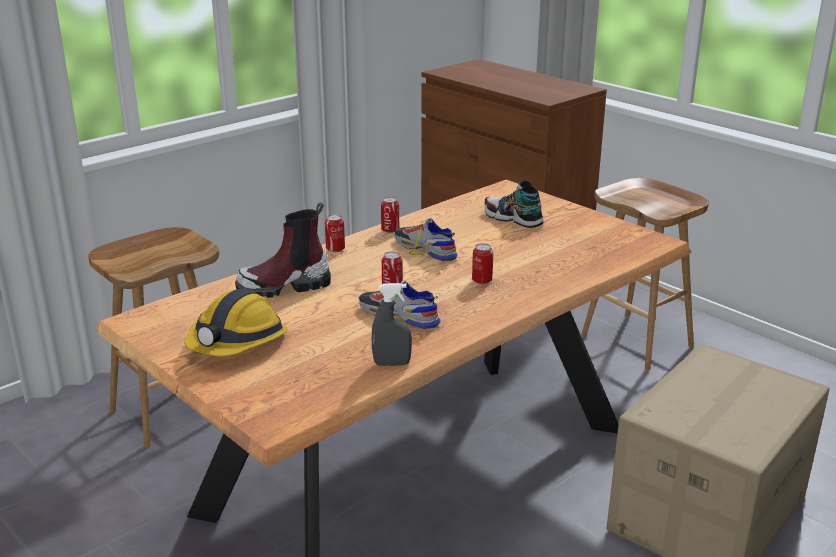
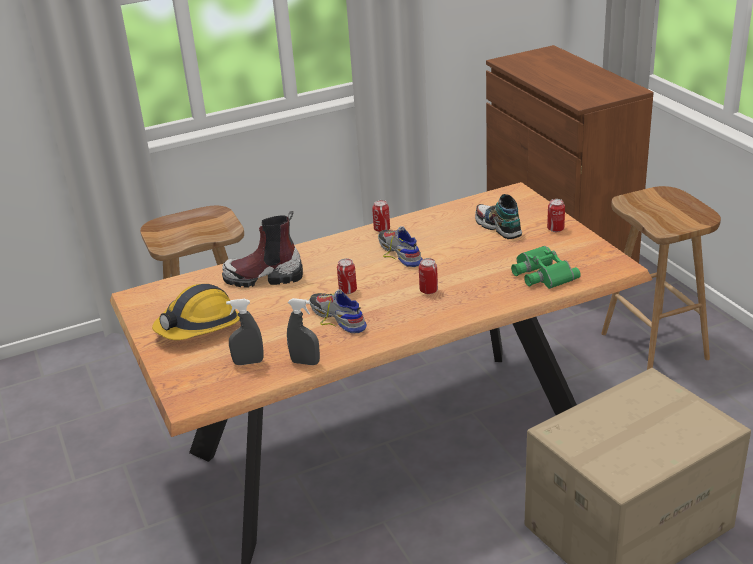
camera: 20 degrees right, 5 degrees up
can [325,214,345,252] -> can moved to [547,199,565,232]
none -> grey spray bottle [226,299,263,365]
none -> green binoculars [511,246,581,289]

